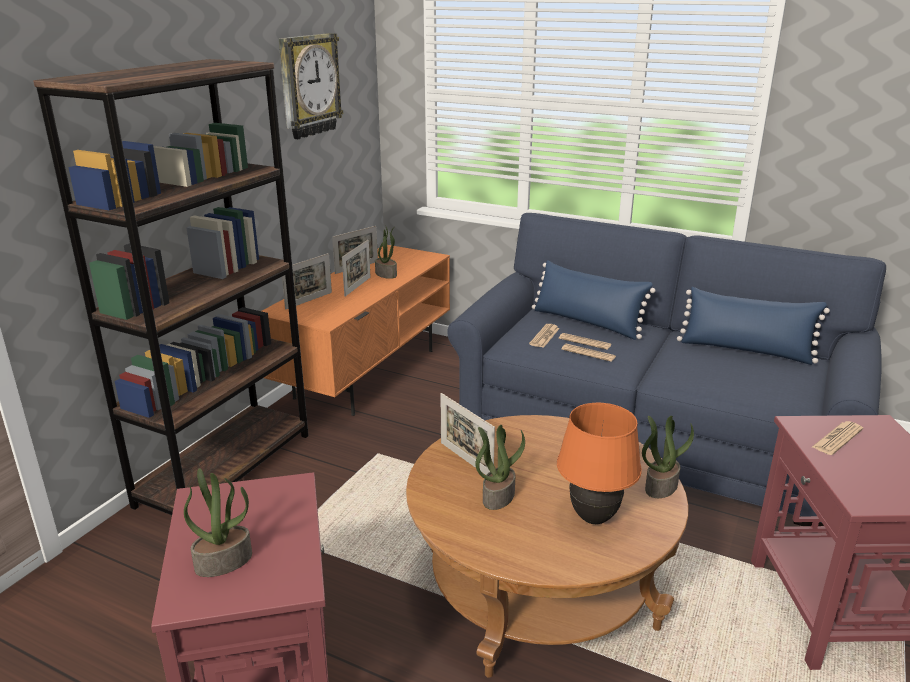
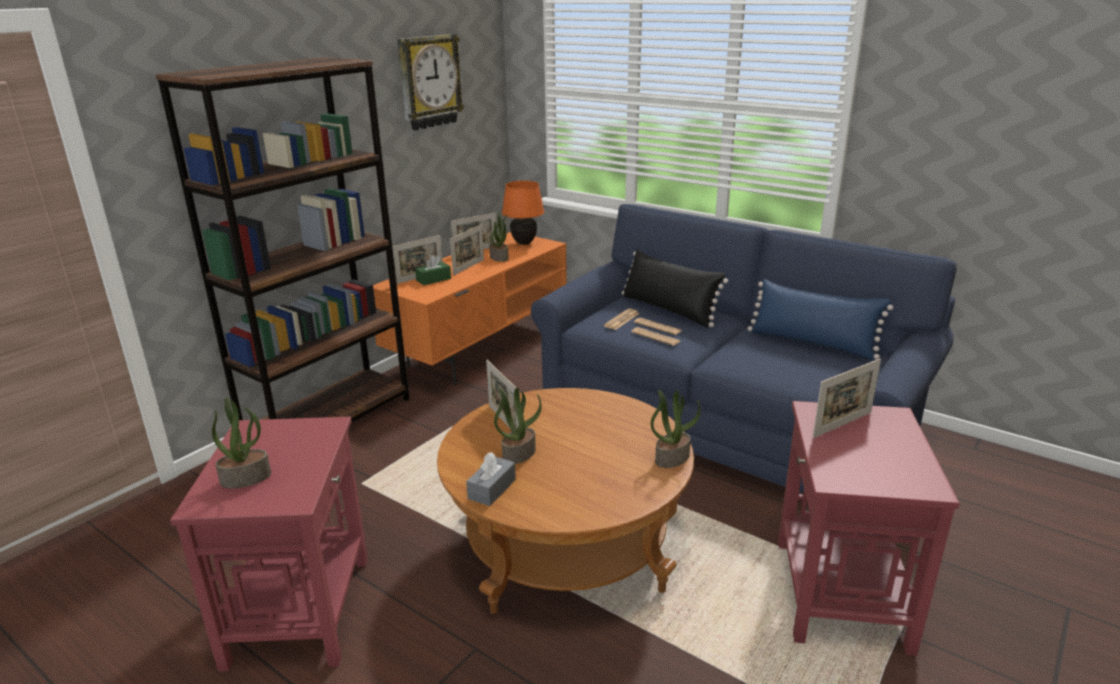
camera: 10 degrees right, 0 degrees up
blue pillow [532,260,656,340] -> black pillow [622,249,728,328]
orange table lamp [557,403,642,524] -> orange table lamp moved to [502,181,544,245]
newspaper [812,421,863,455] -> picture frame [813,359,881,438]
none -> green tissue box [415,255,451,285]
none -> grey tissue box [466,452,516,506]

